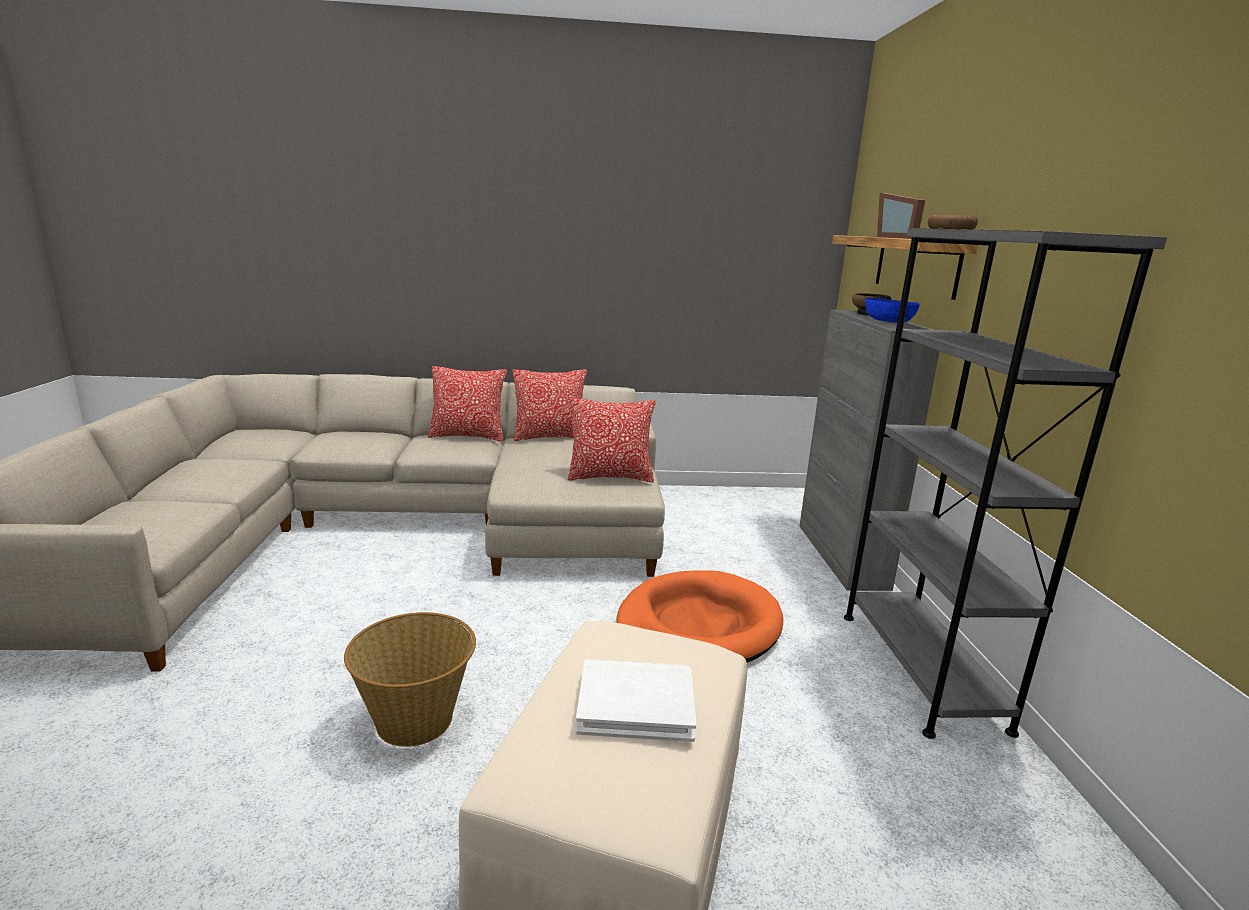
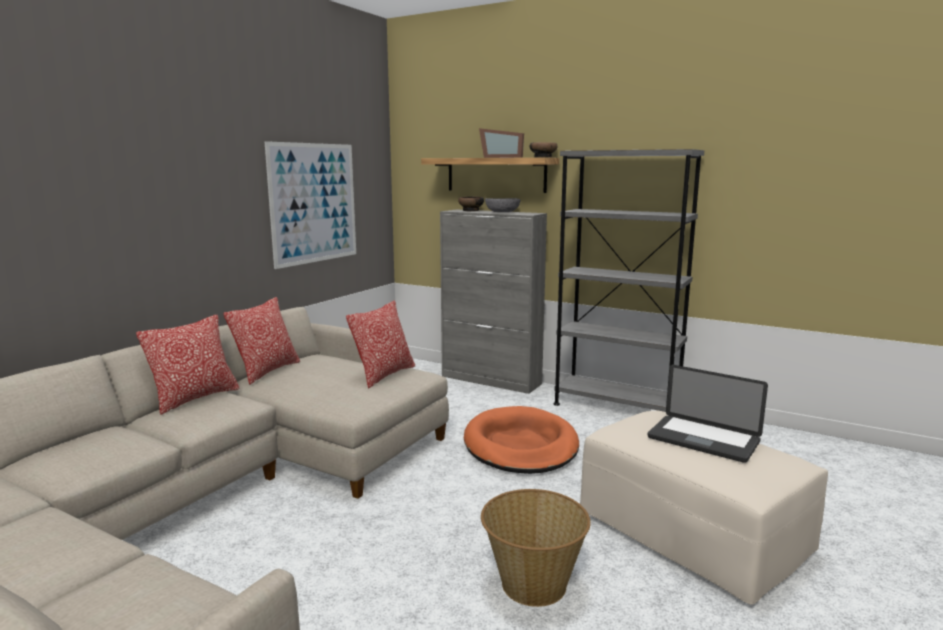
camera: 55 degrees left, 5 degrees down
white book [576,659,696,742] -> laptop [648,365,768,463]
blue bowl [865,298,920,323] -> grey bowl [485,198,520,212]
none -> picture [265,141,356,269]

